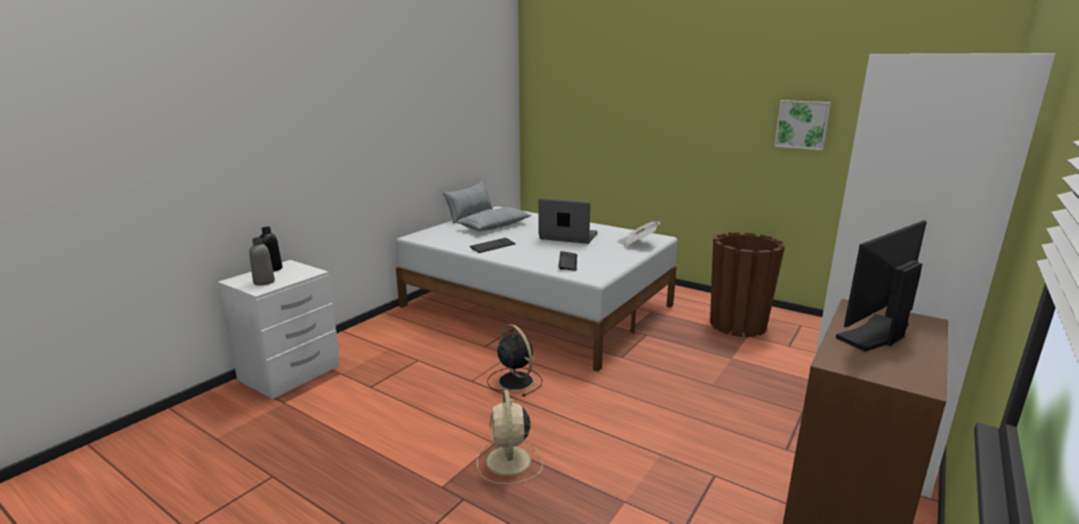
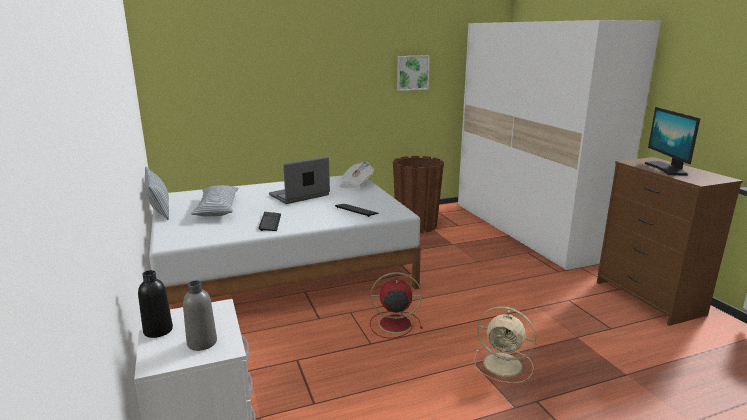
camera: 55 degrees left, 0 degrees up
black fan [487,324,542,397] -> red fan [370,272,422,338]

